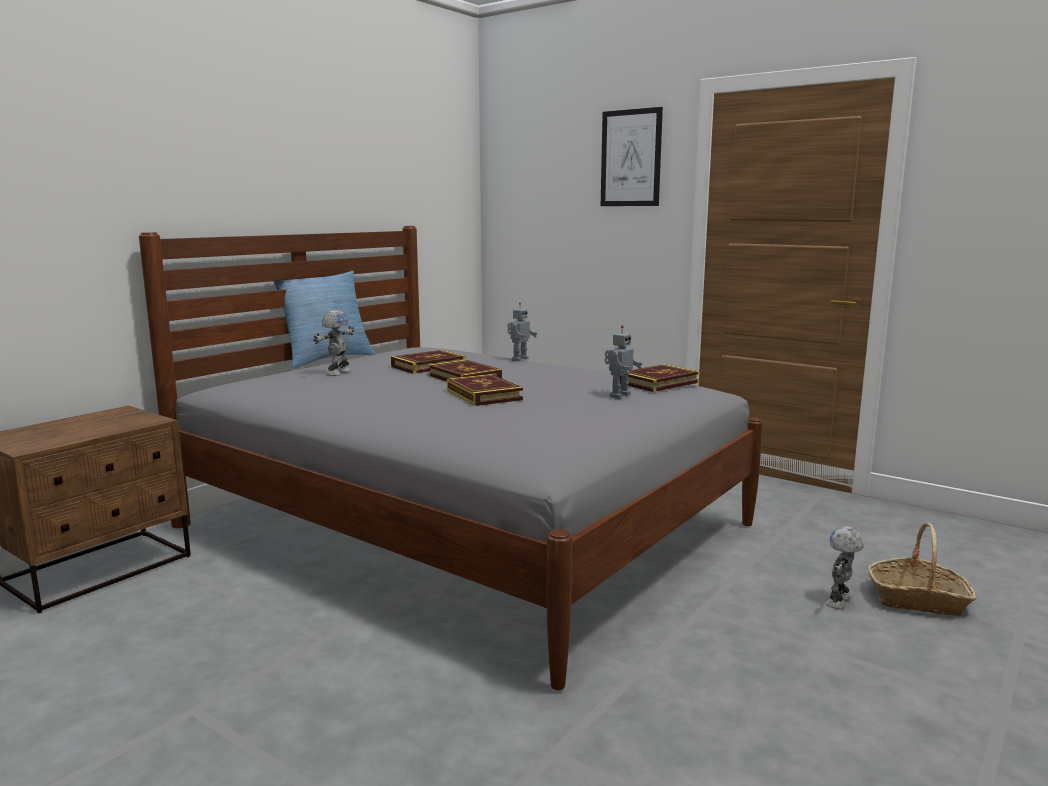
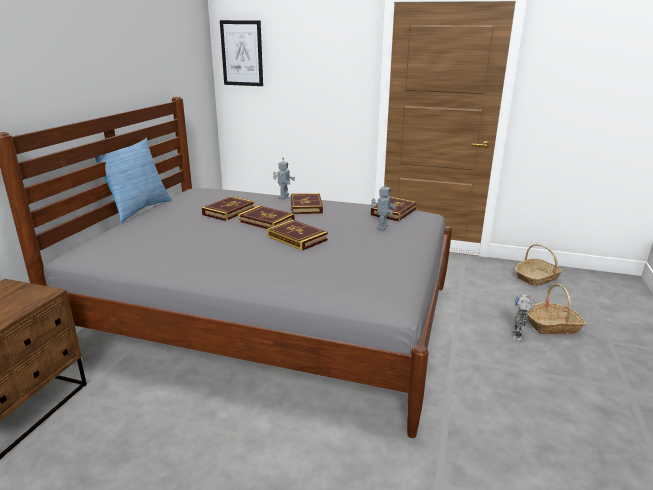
camera: 20 degrees left, 10 degrees up
toy robot [313,310,354,376] -> none
picture [601,107,663,206] -> picture moved to [220,20,263,86]
none -> book [291,193,323,214]
none -> basket [515,244,562,286]

